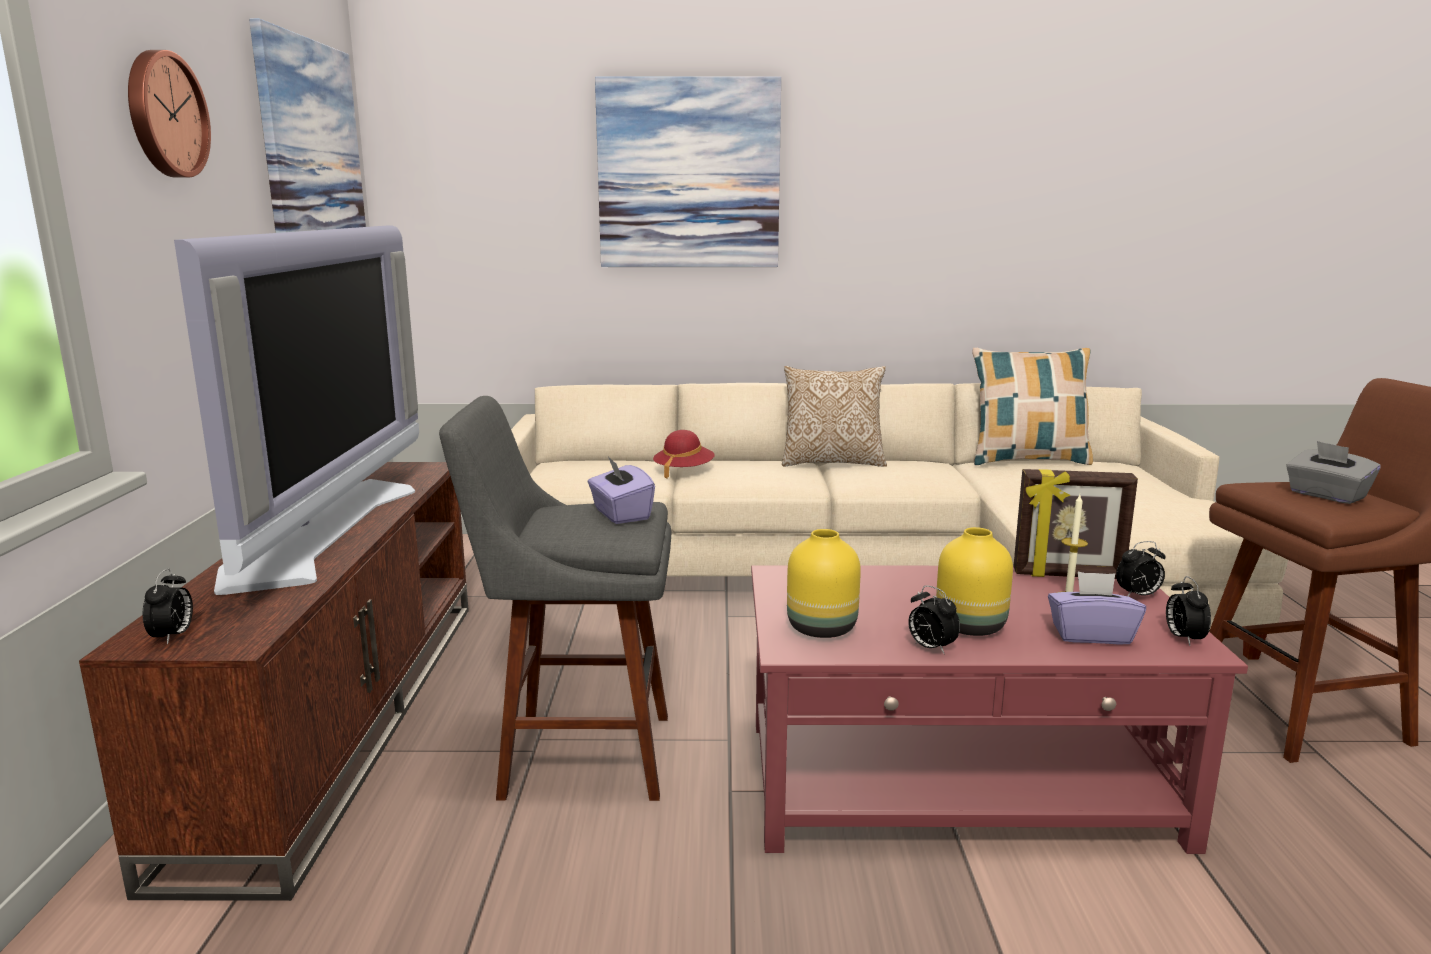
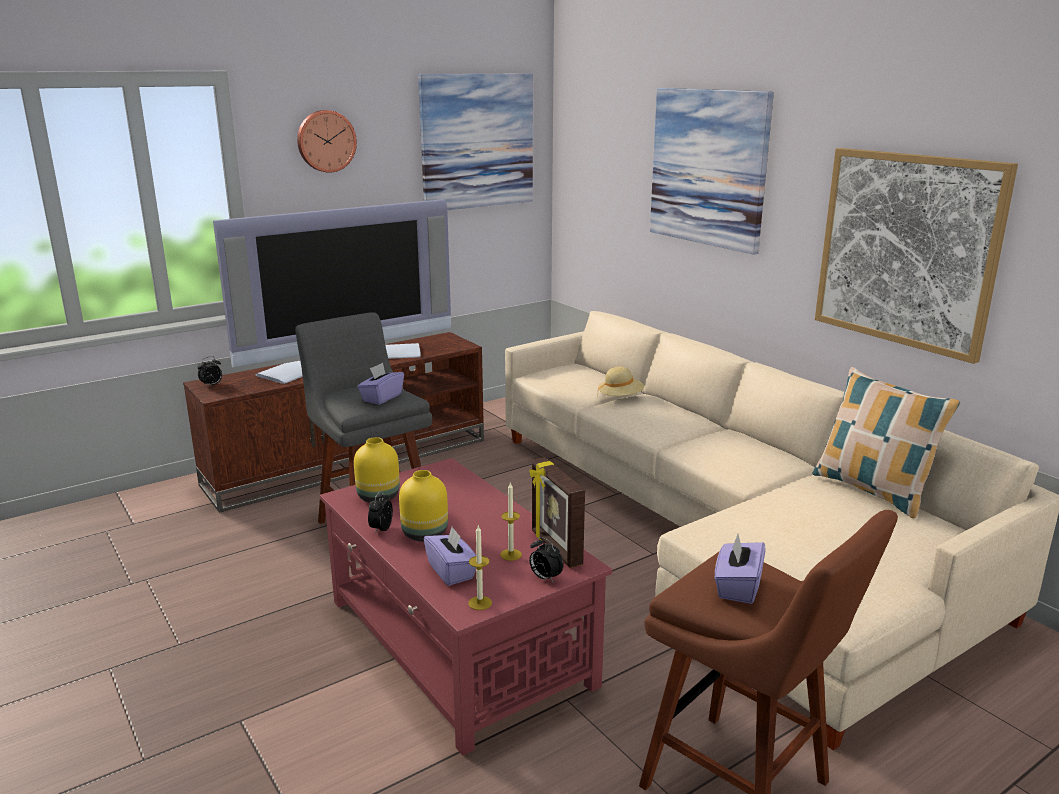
camera: 55 degrees right, 5 degrees up
red hat [653,430,715,479] -> beige hat [598,366,644,396]
pillow [782,366,887,467] -> none
alarm clock [1166,576,1211,646] -> candle [468,526,492,610]
grey tissue box [1286,441,1381,504] -> purple tissue box [715,534,766,604]
none -> picture [815,148,1018,364]

